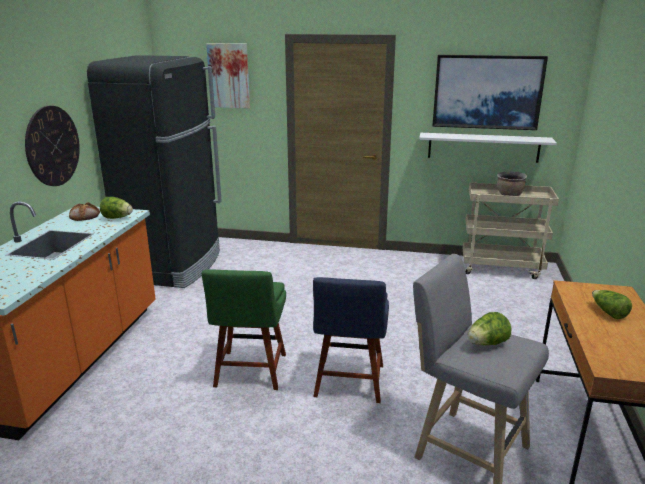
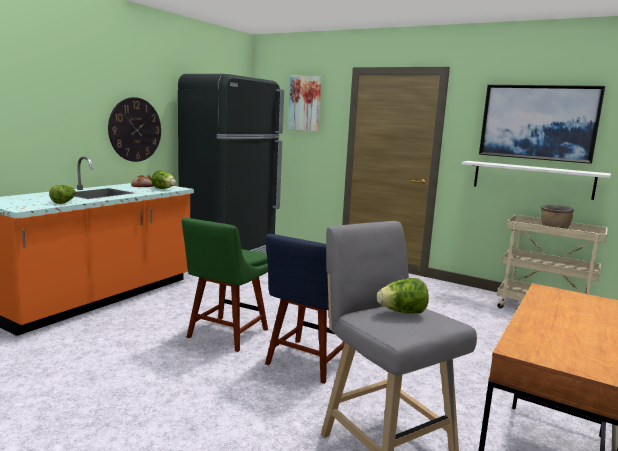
camera: 20 degrees right, 10 degrees down
lettuce [592,290,632,319] -> lettuce moved to [49,185,76,204]

